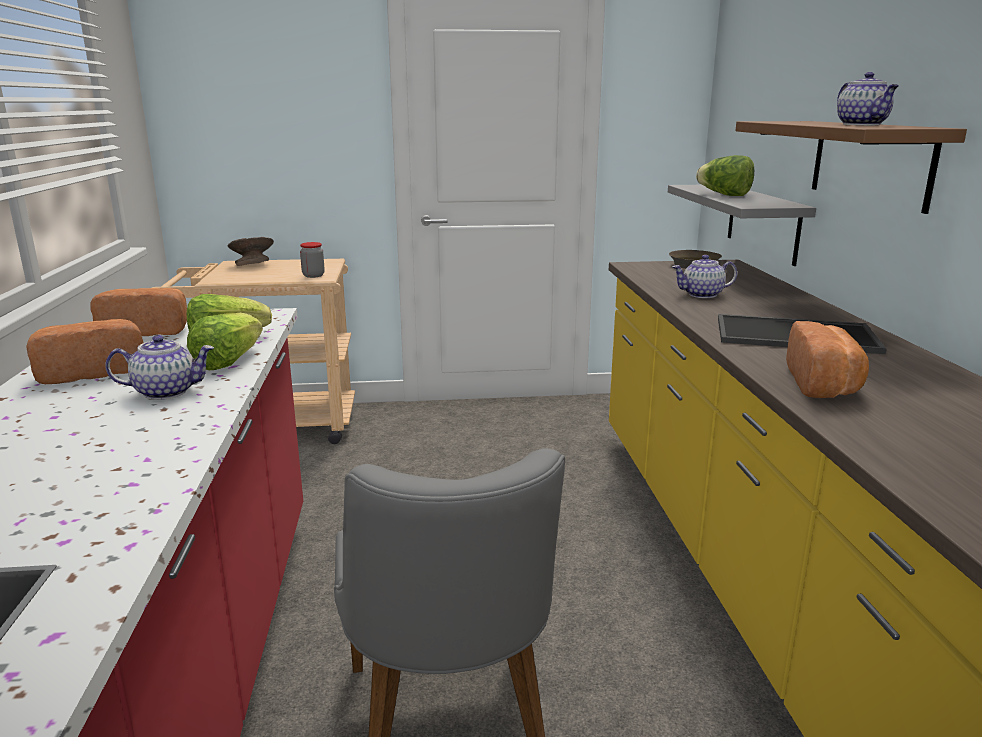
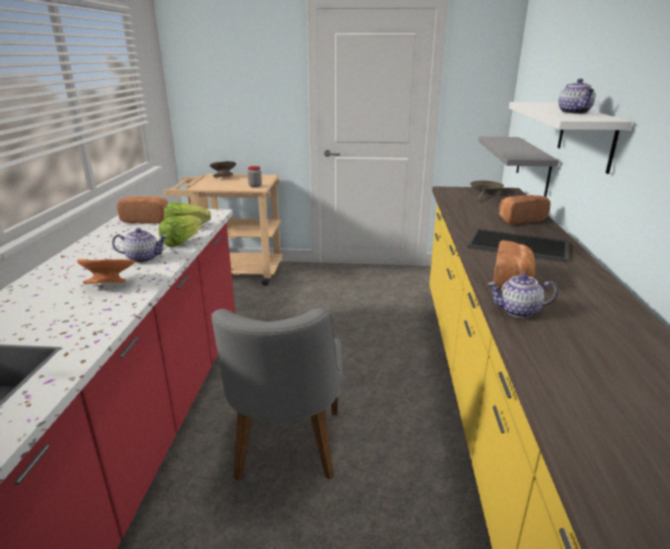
camera: 10 degrees right, 5 degrees up
bread [26,319,143,384] -> bread moved to [499,195,551,224]
teapot [672,255,737,298] -> teapot moved to [488,273,558,318]
lettuce [696,155,754,196] -> none
brown shelf [735,121,967,214] -> white shelf [509,102,632,174]
none -> orange bowl [77,259,135,284]

